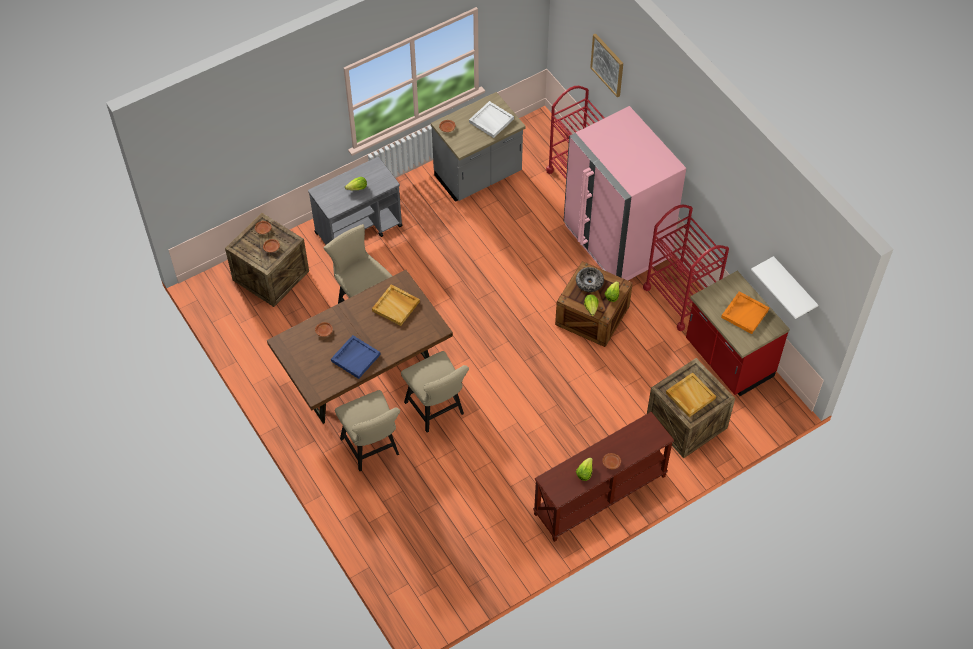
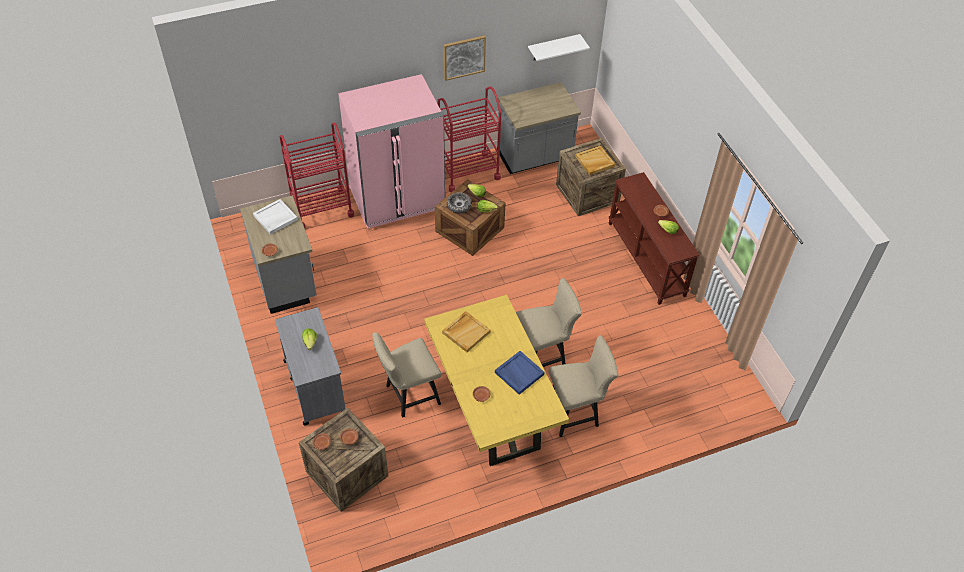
camera: 80 degrees left, 5 degrees down
brown dining table [267,270,453,424] -> yellow dining table [424,295,569,466]
picture [590,33,623,97] -> picture moved to [444,35,486,81]
red counter [686,271,790,396] -> grey counter [497,82,581,174]
orange tray [721,291,770,334] -> none

